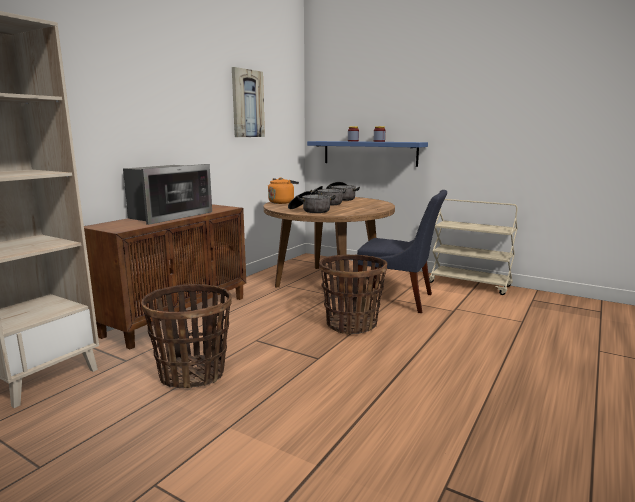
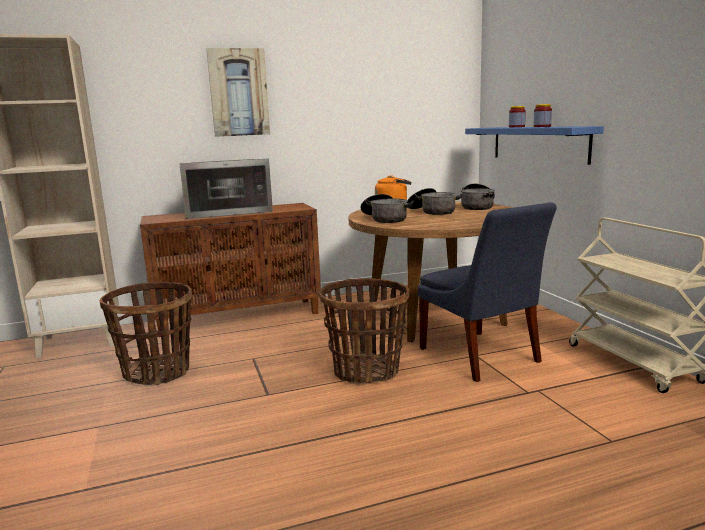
camera: 40 degrees right, 0 degrees up
picture [232,67,265,137] -> picture moved to [206,48,270,137]

